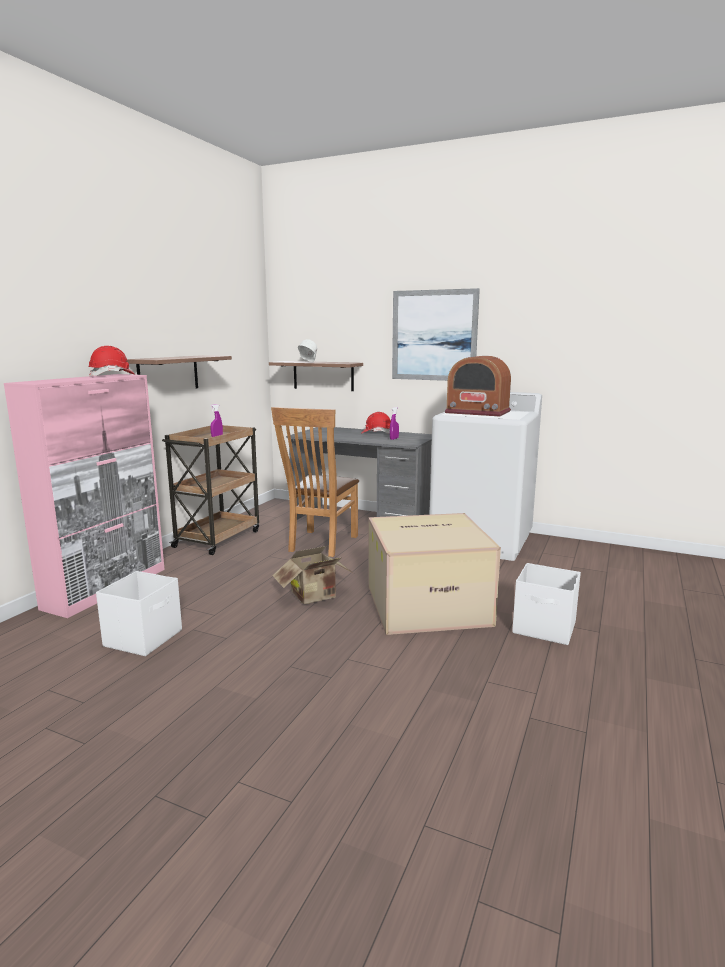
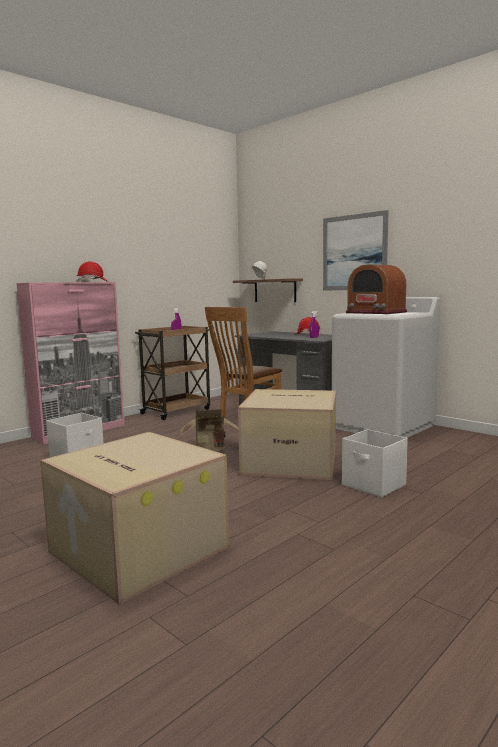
camera: 20 degrees right, 5 degrees down
shelf [127,355,232,388] -> none
none -> cardboard box [40,432,229,605]

